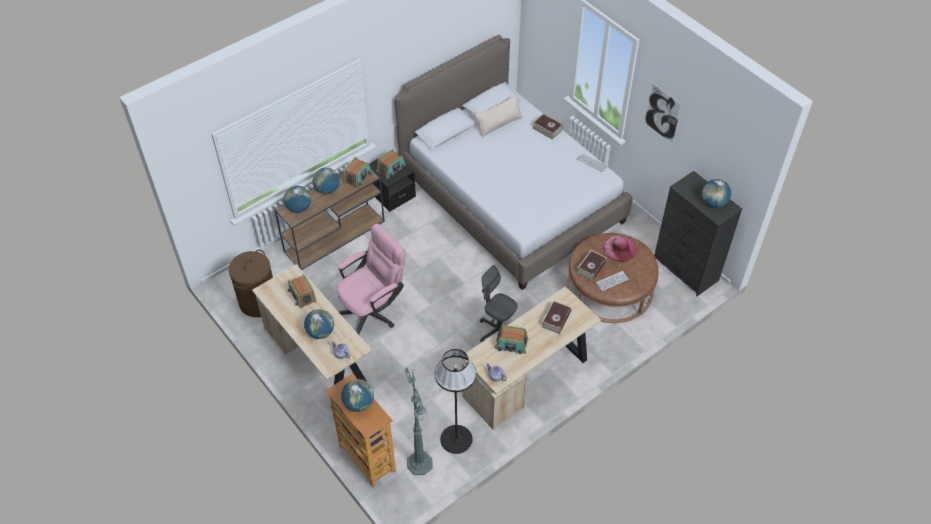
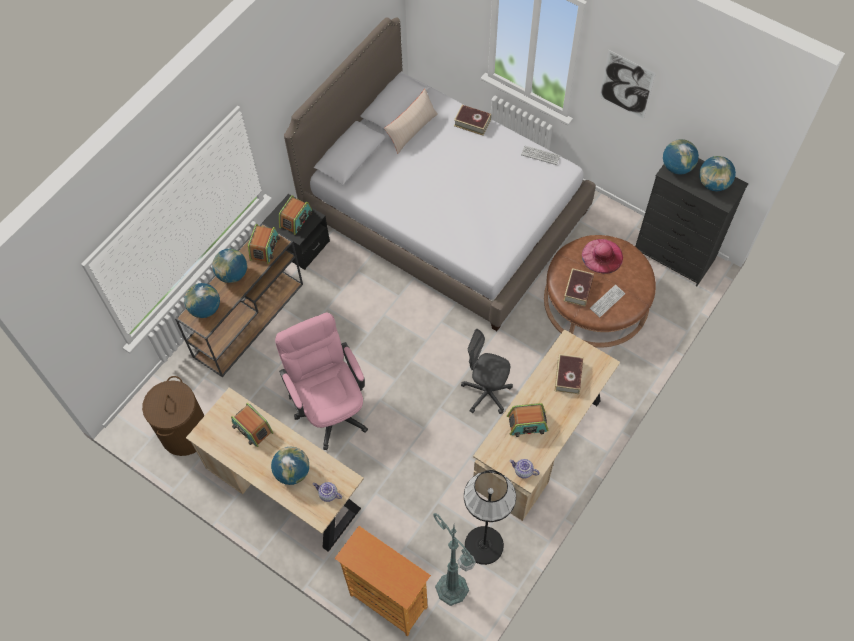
camera: 15 degrees left, 10 degrees up
pink office chair [336,224,406,336] -> pink office chair turned 60 degrees counterclockwise [275,313,368,451]
globe [341,379,374,412] -> globe moved to [663,139,699,174]

